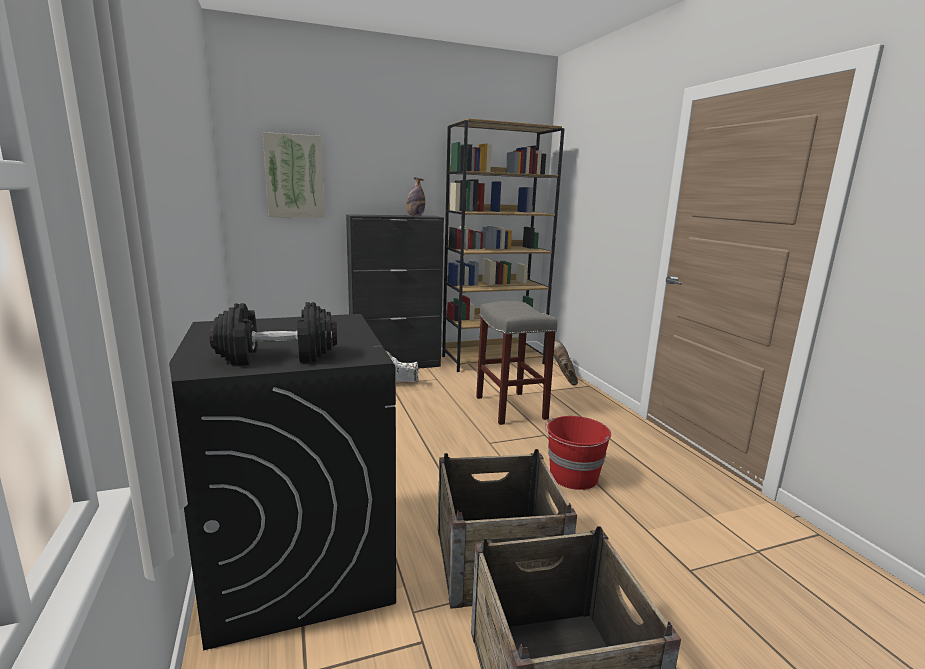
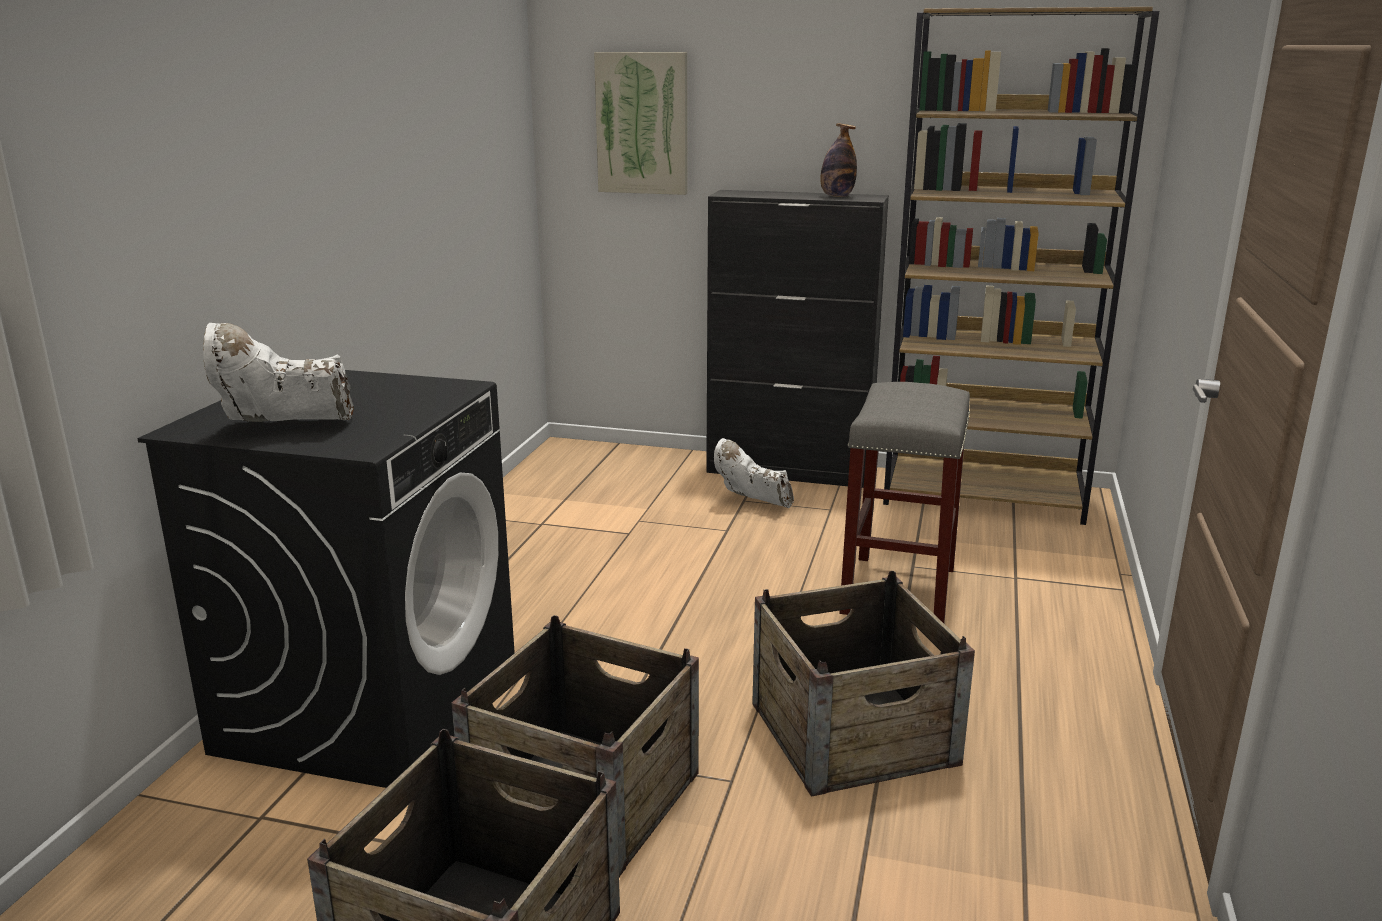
camera: 35 degrees right, 5 degrees up
black dumbbell [209,302,337,365] -> white boot [203,323,354,422]
red bucket [545,416,611,490] -> crate [752,571,975,796]
brown boot [554,340,578,386] -> none

